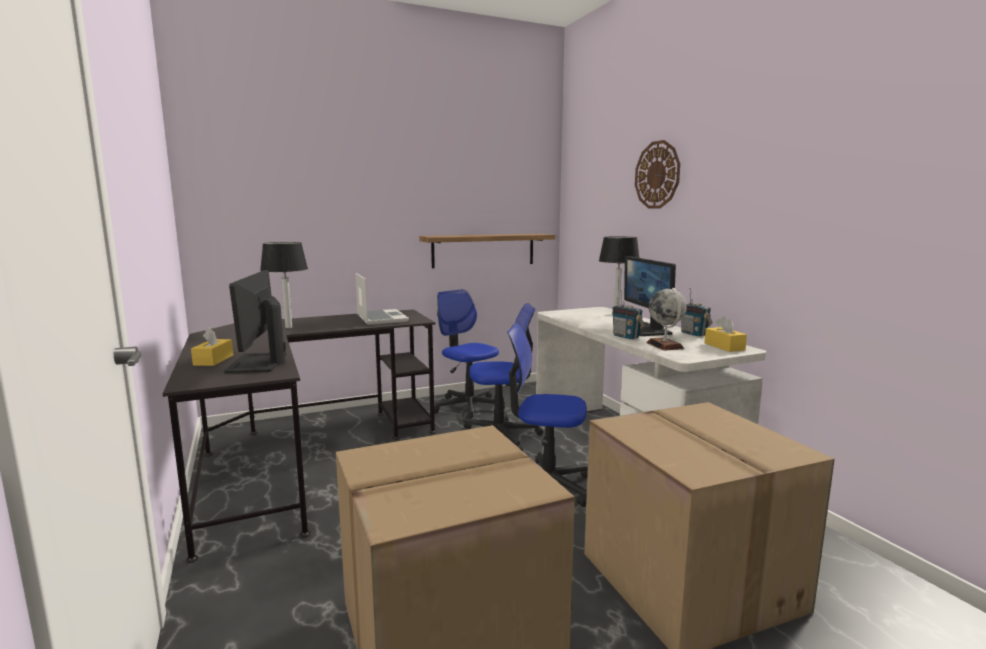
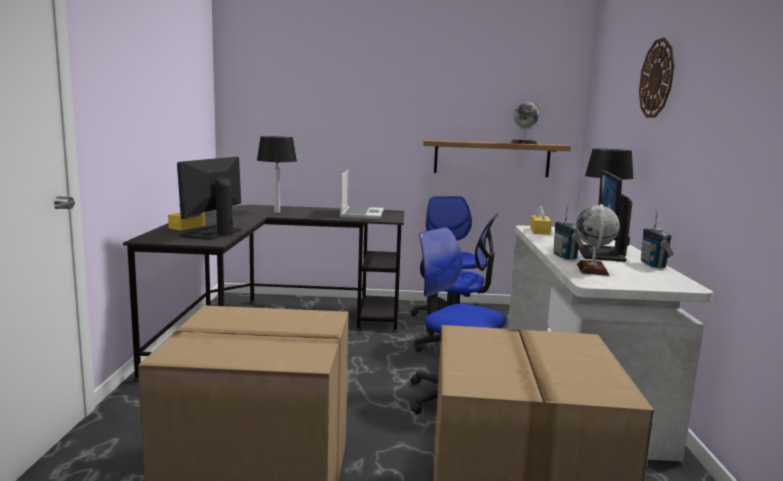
camera: 25 degrees right, 0 degrees up
yellow tissue box [704,316,747,352] -> yellow tissue box moved to [530,205,552,235]
none -> globe [511,101,541,144]

